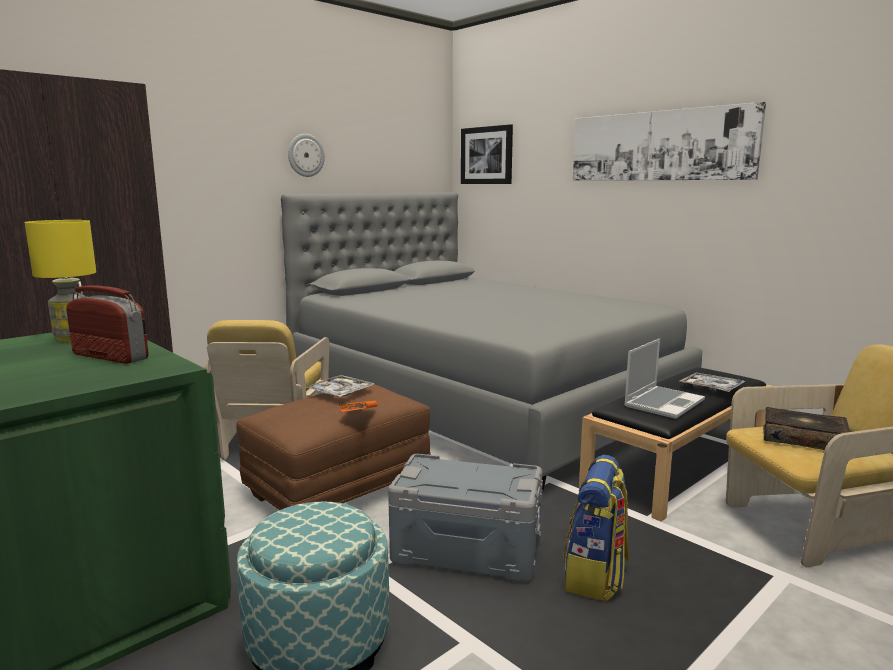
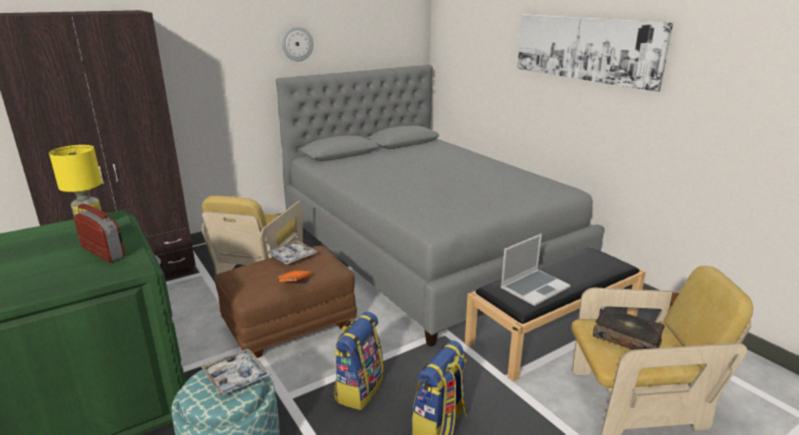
camera: 10 degrees right, 10 degrees up
grey storage box [388,454,543,582] -> backpack [333,312,384,410]
picture [461,124,513,184] -> none
tray [680,373,746,392] -> tray moved to [201,349,271,397]

